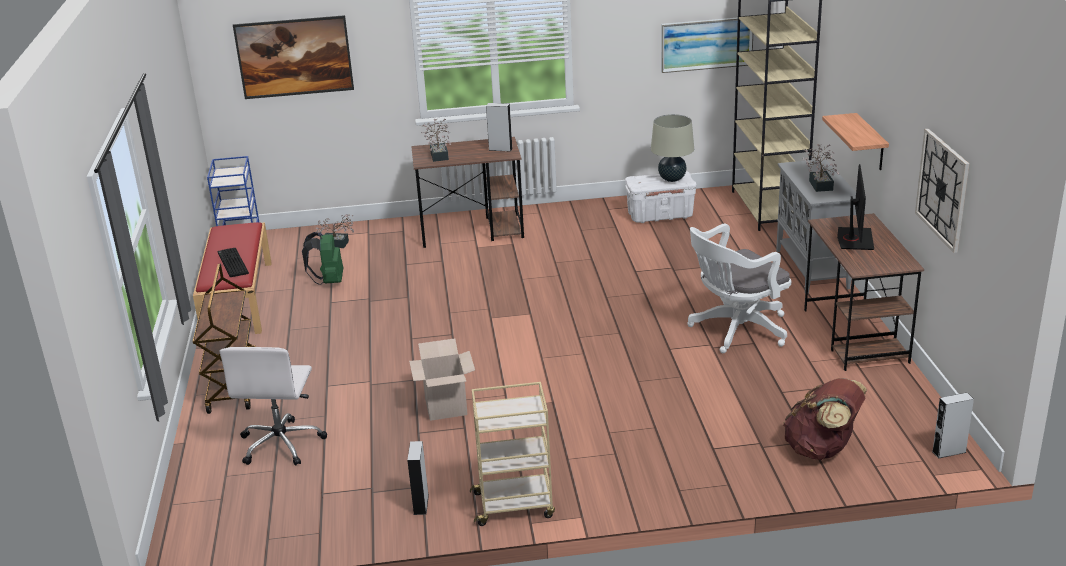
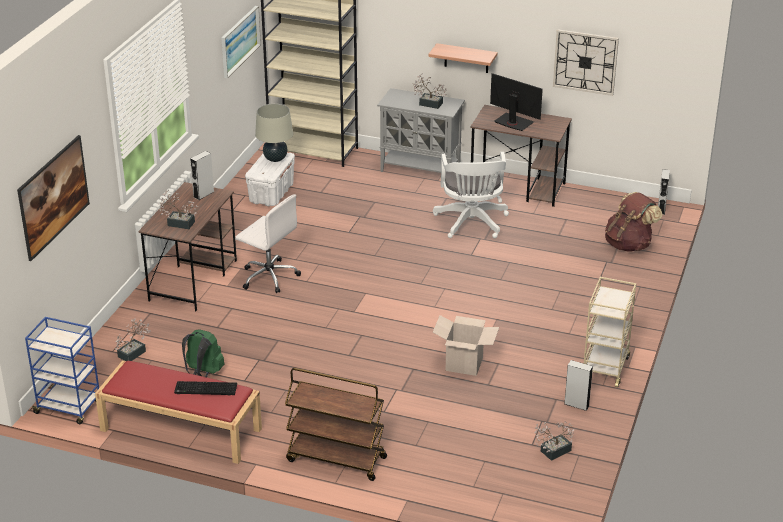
camera: 65 degrees left, 5 degrees up
white office chair [220,347,327,466] -> white office chair moved to [235,194,301,293]
none -> potted plant [534,421,574,461]

